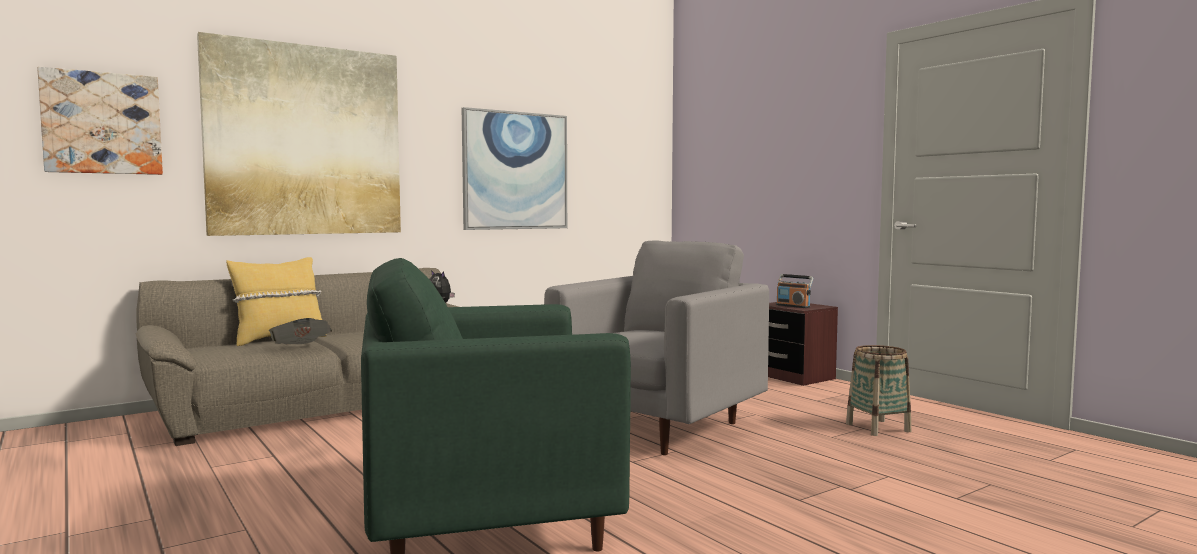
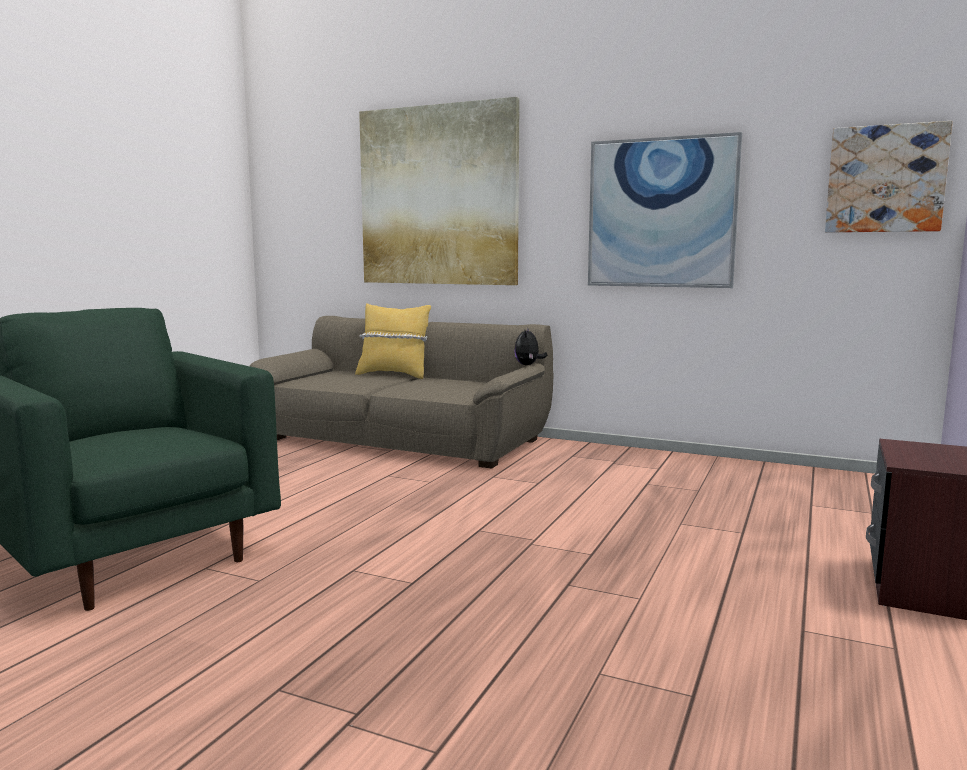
camera: 60 degrees right, 5 degrees up
picture [37,67,163,175] -> picture moved to [825,121,953,232]
newspaper [269,318,332,344] -> none
grey armchair [544,241,769,455] -> none
radio [776,274,813,308] -> none
basket [846,345,911,436] -> none

